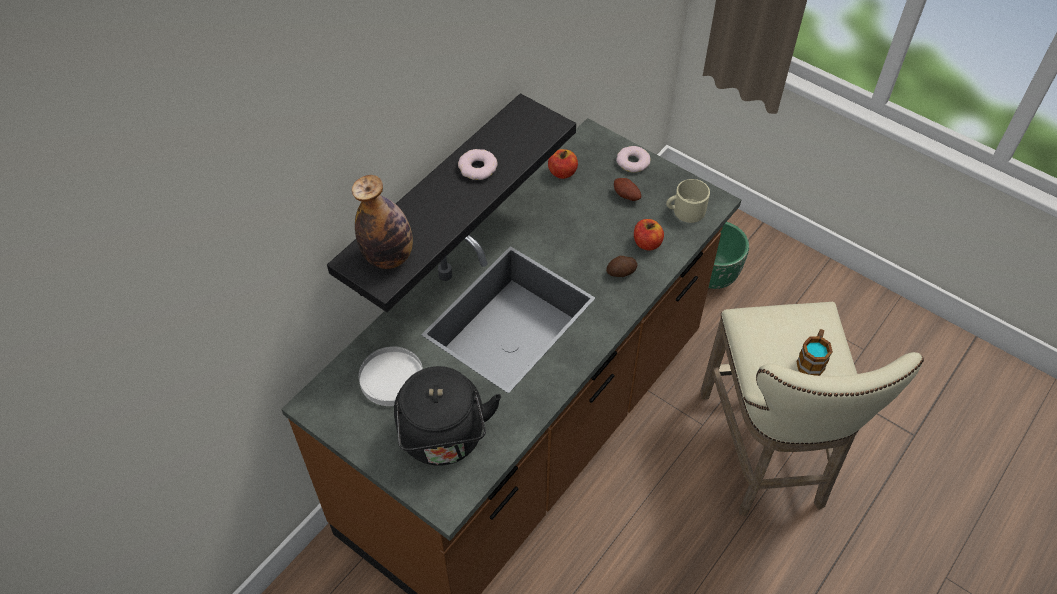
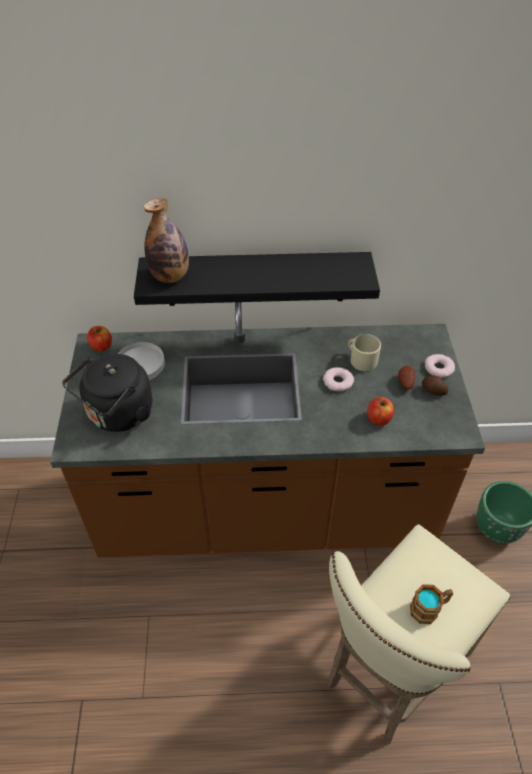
camera: 50 degrees right, 5 degrees down
donut [458,149,498,180] -> donut moved to [323,367,354,391]
apple [548,149,578,179] -> apple moved to [87,326,112,351]
potato [606,256,637,277] -> potato moved to [422,376,449,396]
beige mug [666,179,710,223] -> beige mug moved to [348,334,381,371]

